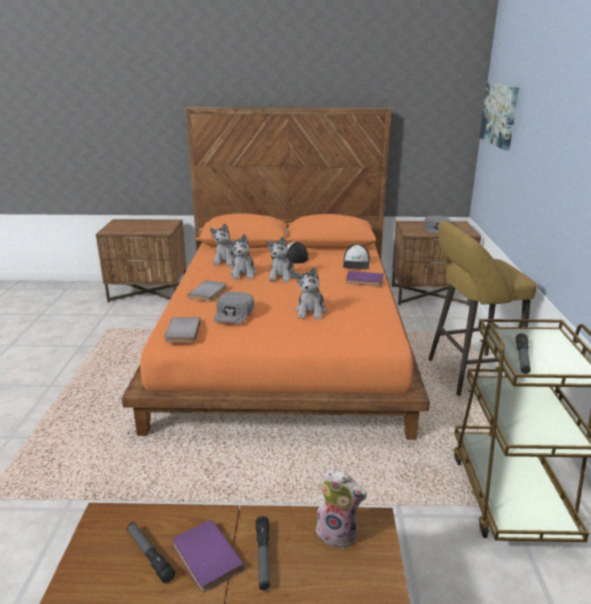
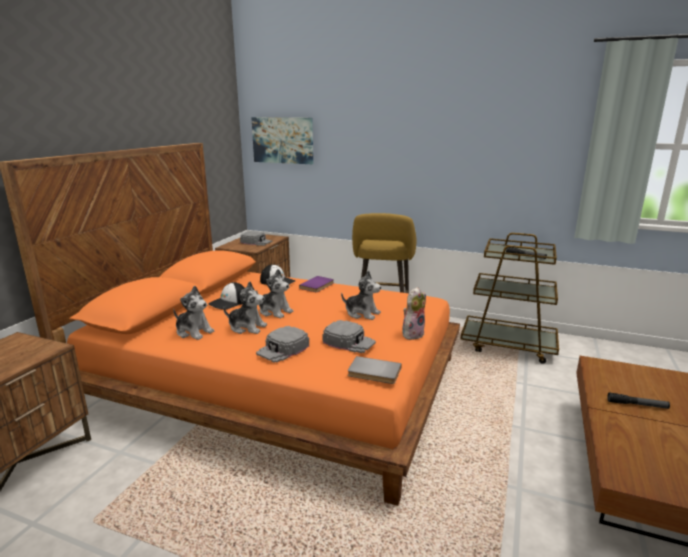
camera: 70 degrees left, 5 degrees down
flashlight [127,522,175,583] -> none
purple book [173,519,244,592] -> none
grey book [188,280,227,302] -> grey cap [256,326,309,363]
plush toy [316,468,367,549] -> plush toy moved to [402,287,426,340]

